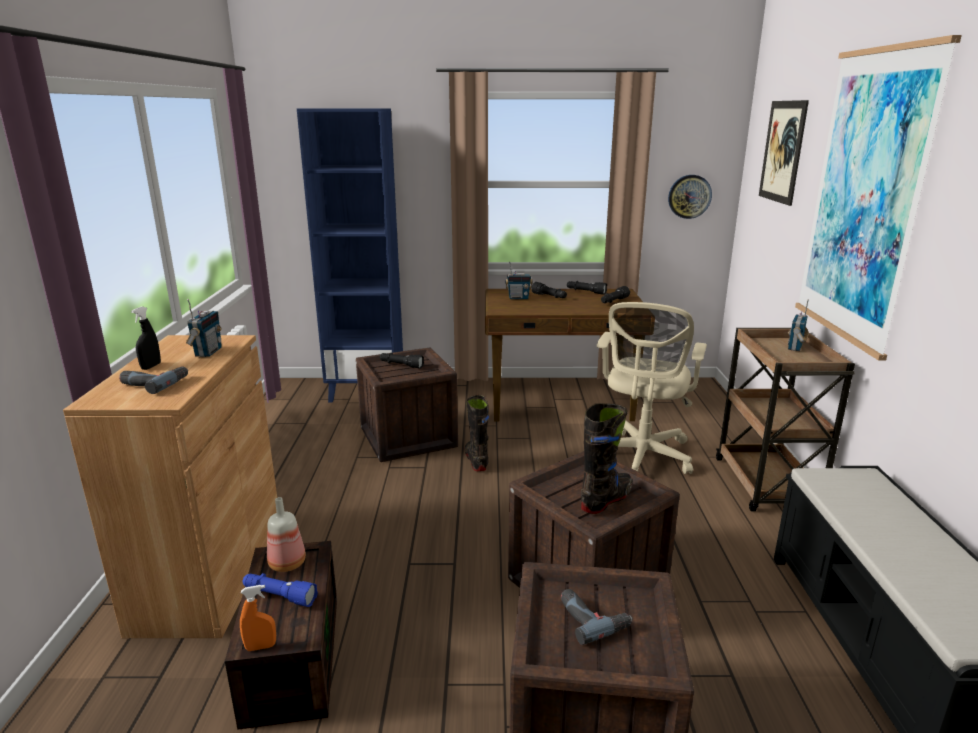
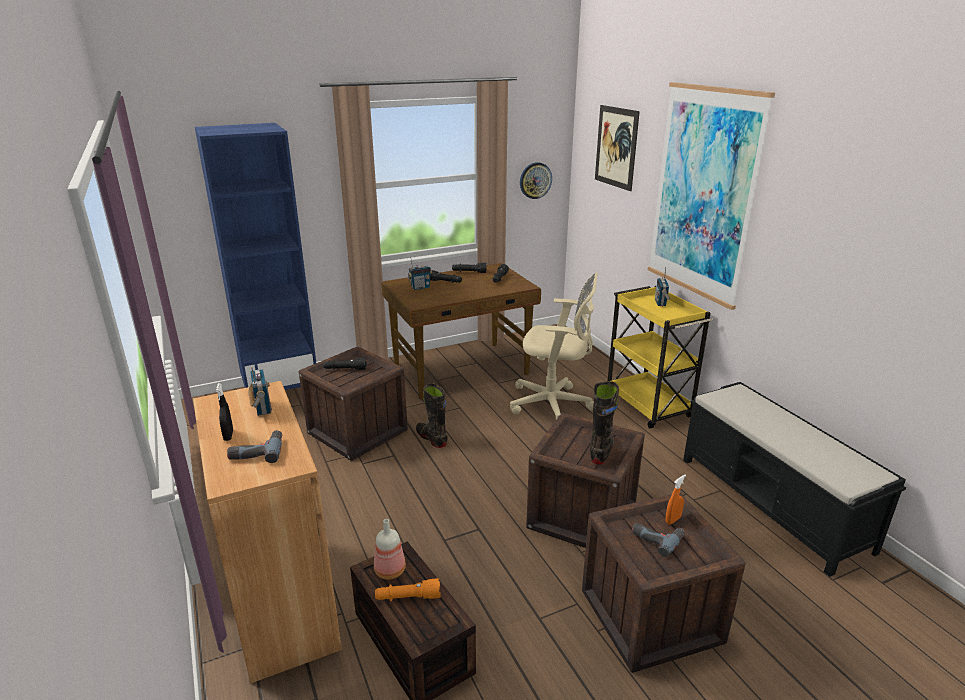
camera: 25 degrees left, 5 degrees up
orange spray bottle [240,585,276,651] -> orange spray bottle moved to [665,475,686,525]
blue flashlight [243,573,318,607] -> orange flashlight [375,578,441,601]
beige office chair [597,302,707,474] -> beige office chair turned 75 degrees counterclockwise [510,272,598,419]
brown cart [716,328,855,511] -> yellow cart [608,286,713,429]

